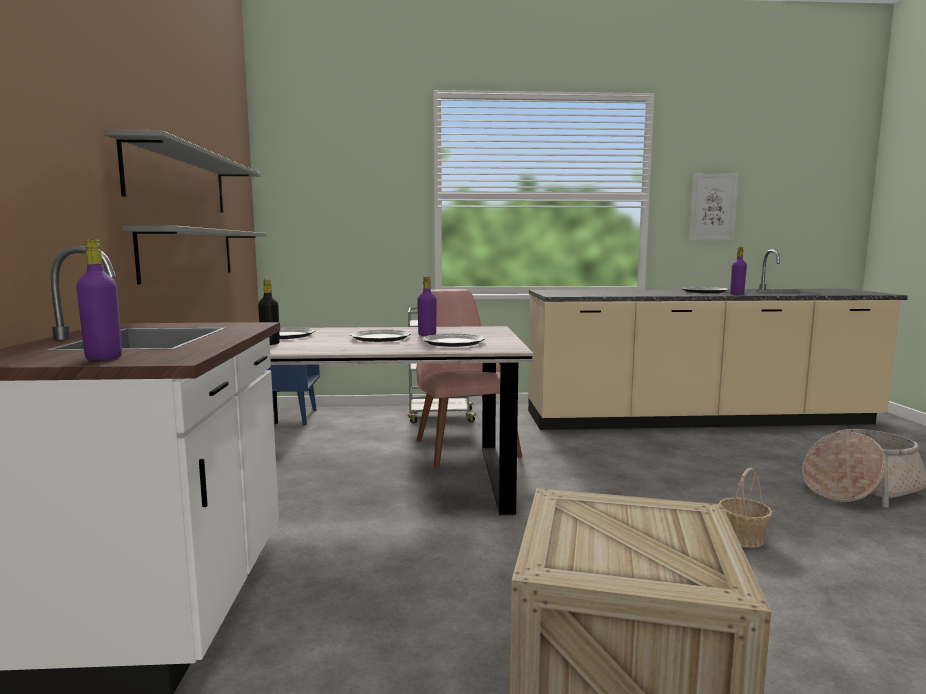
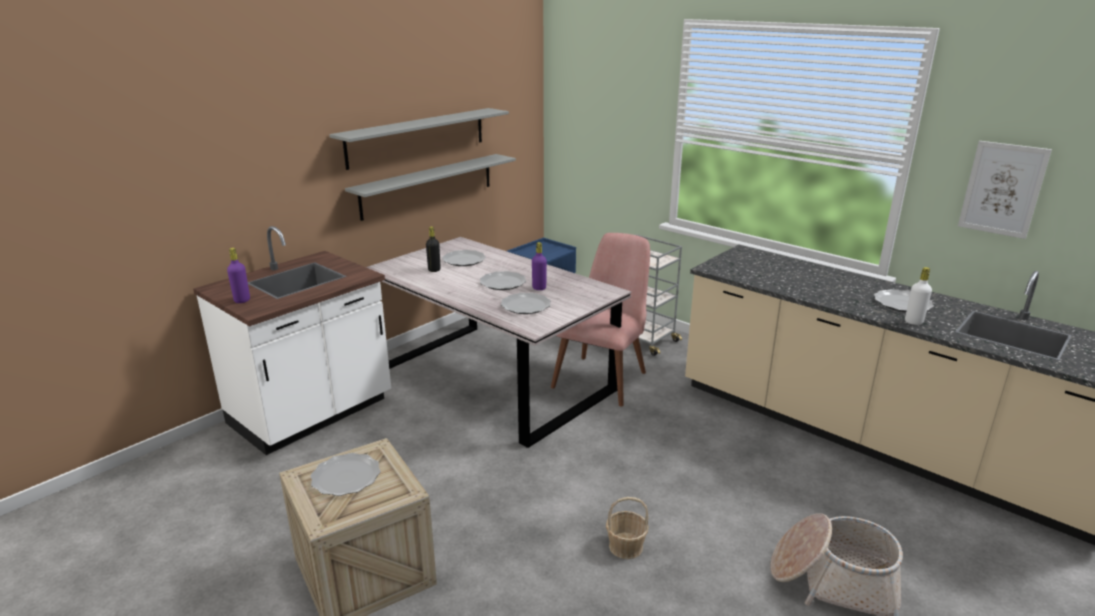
camera: 45 degrees right, 15 degrees up
purple bottle [730,247,747,295] -> white bottle [905,267,932,325]
none -> plate [310,453,381,496]

